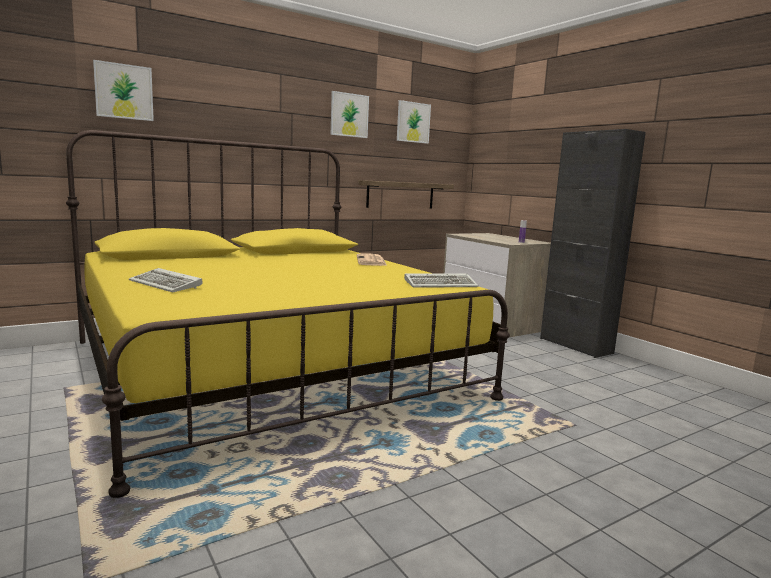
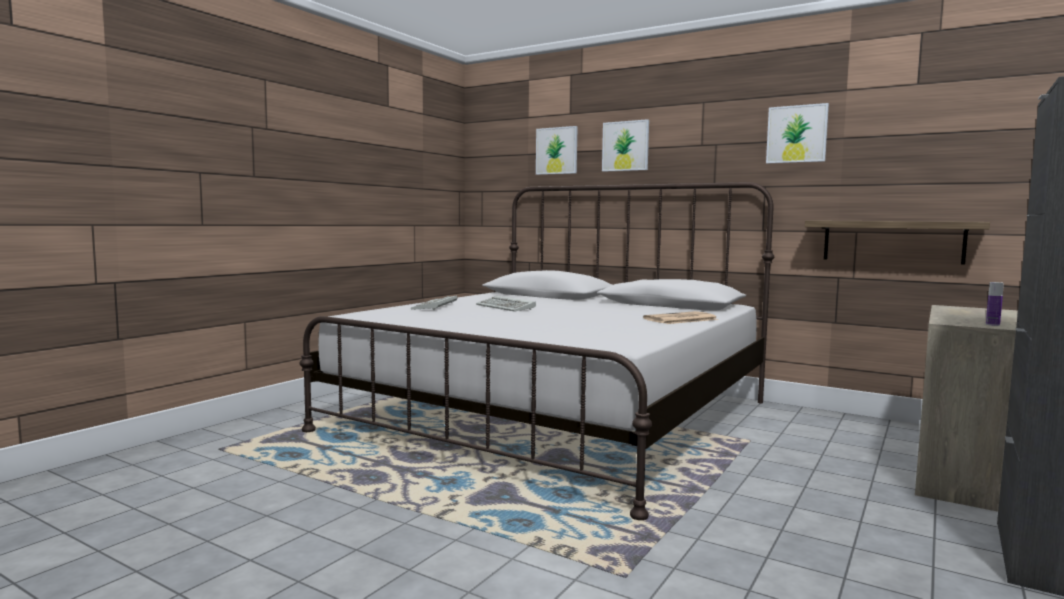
camera: 65 degrees right, 5 degrees down
yellow bed [66,130,510,498] -> white bed [299,182,774,520]
picture [397,100,431,144] -> picture moved to [602,119,649,172]
keyboard [404,274,478,288] -> keyboard moved to [476,296,536,312]

